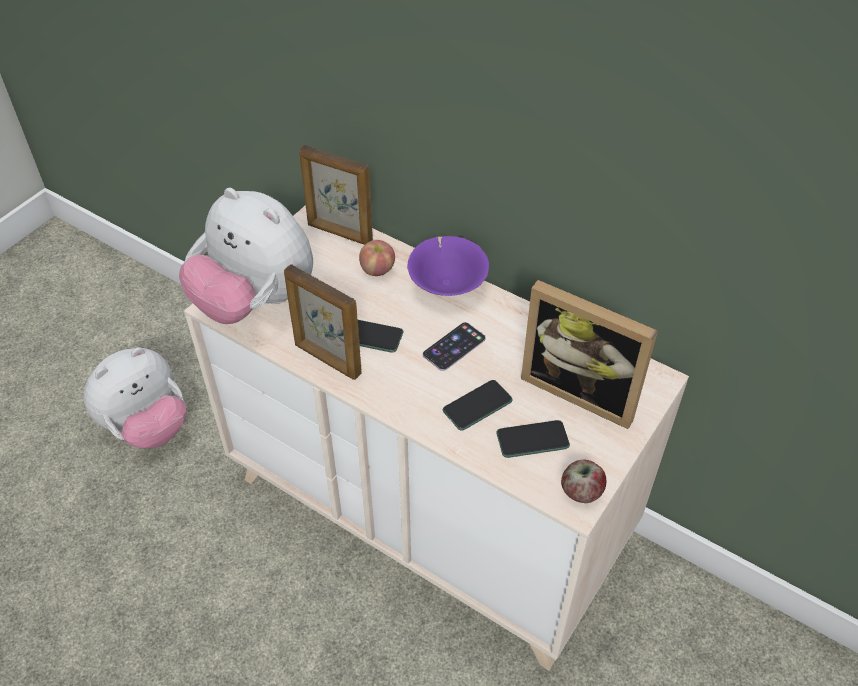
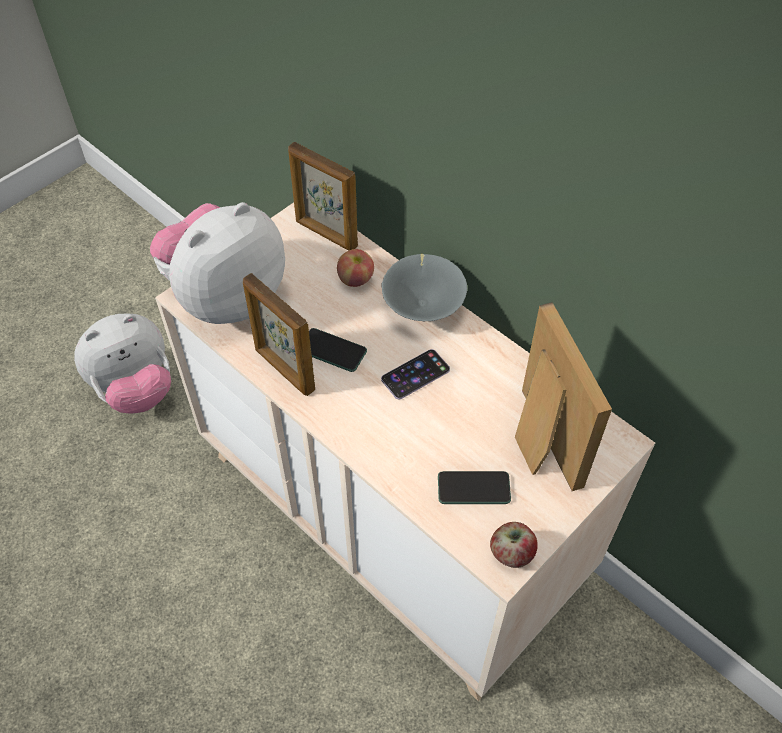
camera: 10 degrees right, 5 degrees up
plush toy [179,188,313,324] -> plush toy turned 90 degrees clockwise [150,202,285,324]
purple bowl [407,236,489,296] -> grey bowl [381,254,467,321]
phone [443,380,513,431] -> none
picture frame [521,280,658,429] -> picture frame turned 150 degrees counterclockwise [515,302,612,491]

